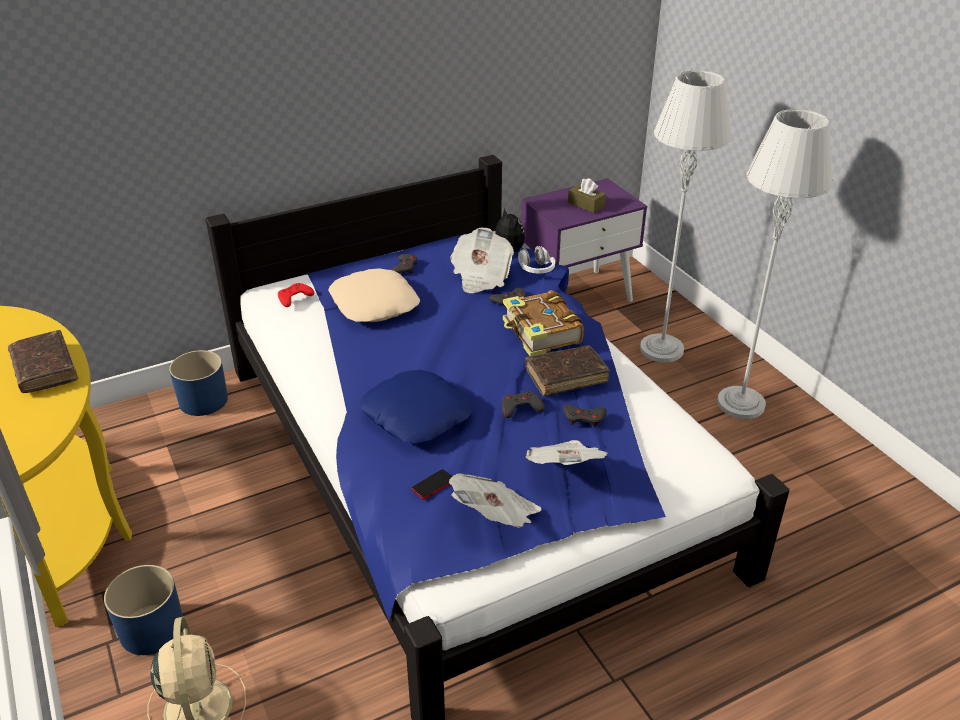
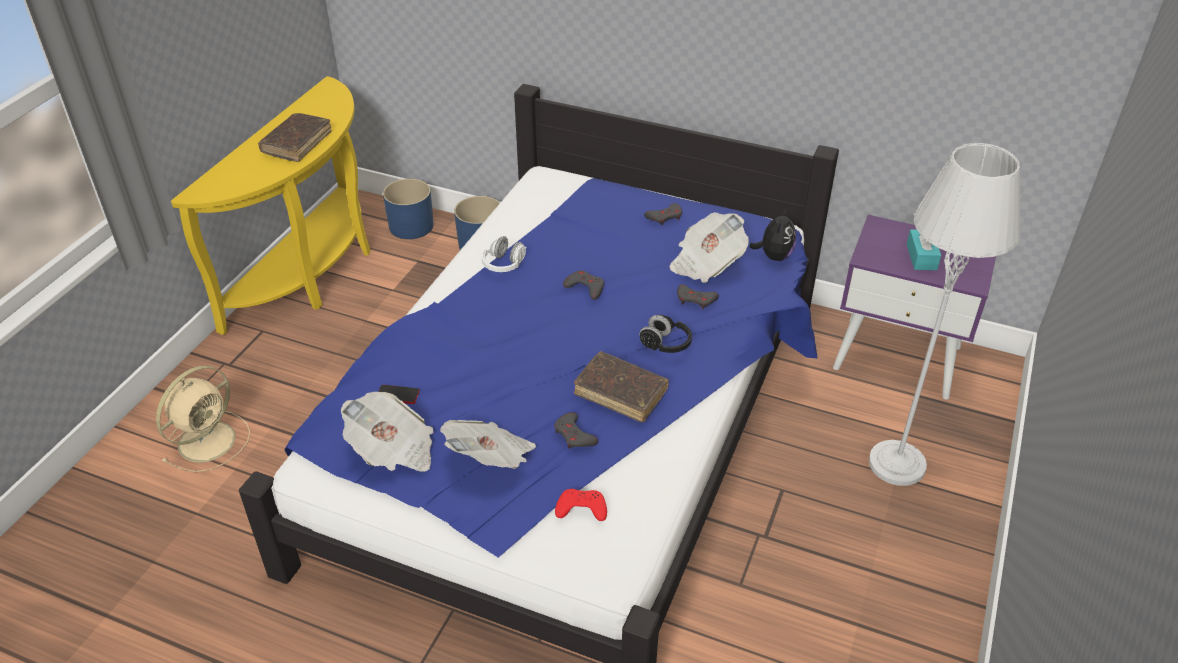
camera: 50 degrees right, 5 degrees up
blue planter [104,565,183,655] -> blue planter moved to [383,179,434,239]
red game controller [278,283,315,307] -> red game controller moved to [555,489,607,521]
beige pillow [328,268,420,322] -> none
blue pillow [360,370,474,444] -> none
grey game controller [502,391,545,418] -> grey game controller moved to [563,270,604,300]
book [503,290,584,356] -> black headphones [639,314,692,353]
white headphones [518,246,555,274] -> white headphones moved to [482,236,527,272]
brown tissue box [568,178,606,213] -> turquoise tissue box [907,229,941,270]
grey floor lamp [717,109,833,419] -> none

